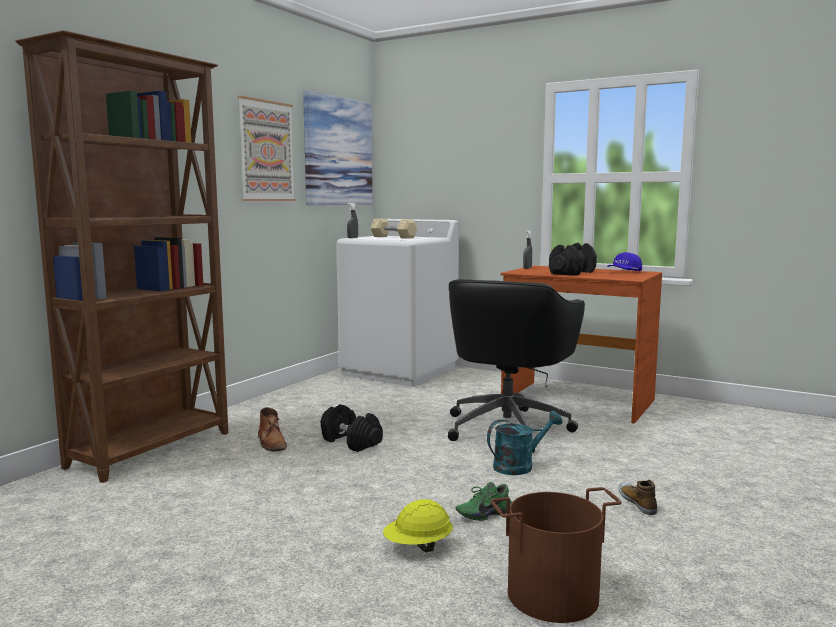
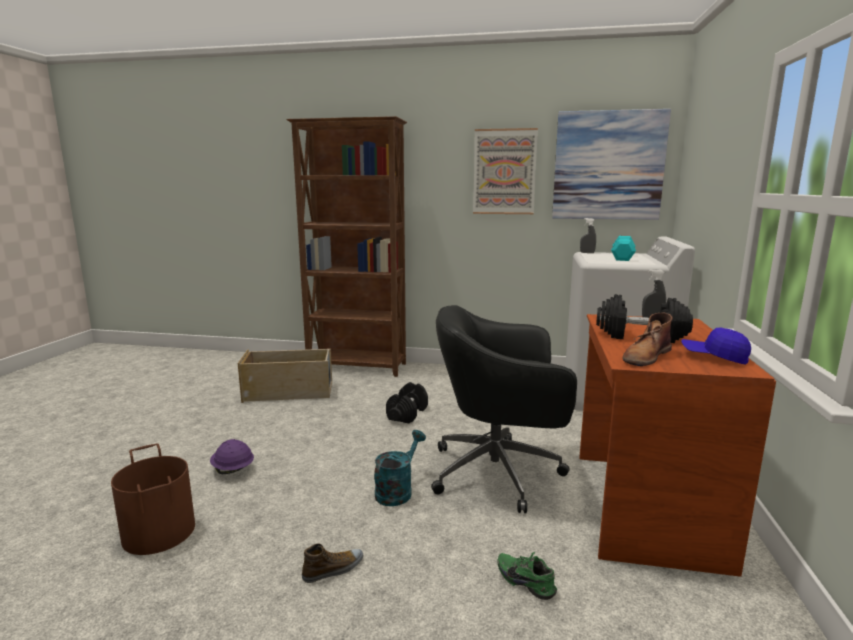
camera: 70 degrees right, 5 degrees up
brown boot [258,408,287,451] -> brown boot moved to [622,313,673,366]
beige dumbbell [371,219,417,239] -> turquoise dumbbell [611,236,636,261]
yellow hard hat [383,499,453,552] -> purple hard hat [210,439,254,474]
green shoe [456,482,512,521] -> green shoe moved to [497,551,557,600]
turquoise watering can [487,411,563,475] -> turquoise watering can turned 105 degrees counterclockwise [374,430,426,506]
none -> beige storage box [238,349,332,403]

